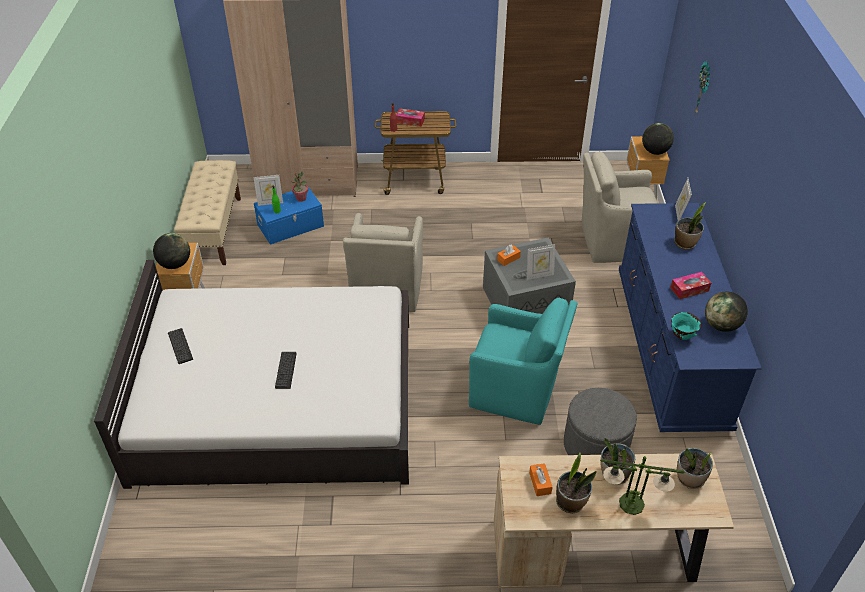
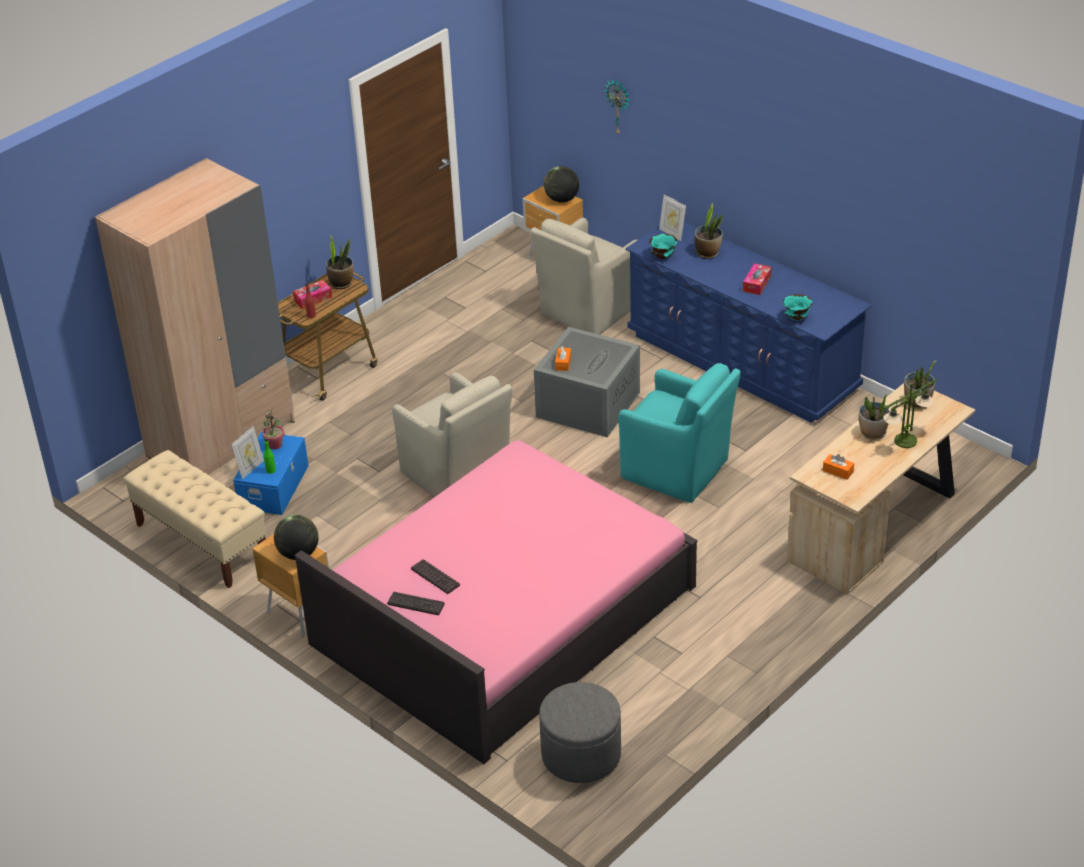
camera: 45 degrees left, 5 degrees down
white bed [94,260,409,489] -> pink bed [294,440,698,764]
keyboard [275,352,297,389] -> keyboard moved to [411,559,460,594]
turquoise armchair [469,298,577,425] -> turquoise armchair turned 60 degrees clockwise [618,363,741,503]
picture frame [527,244,555,280] -> none
potted plant [556,453,597,513] -> potted plant moved to [326,235,354,289]
grey ottoman [564,388,637,455] -> grey ottoman moved to [539,682,621,783]
globe [705,291,748,332] -> none
none -> turquoise bowl [649,234,677,259]

